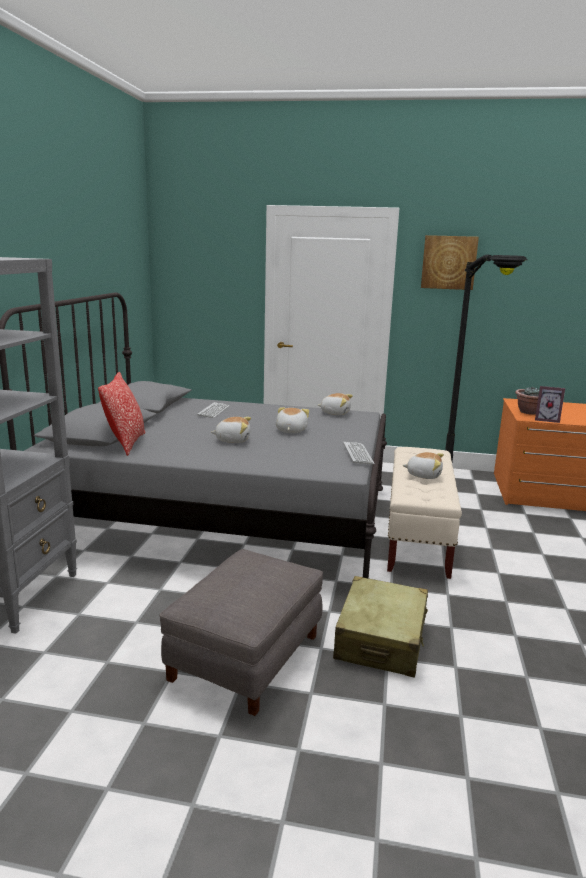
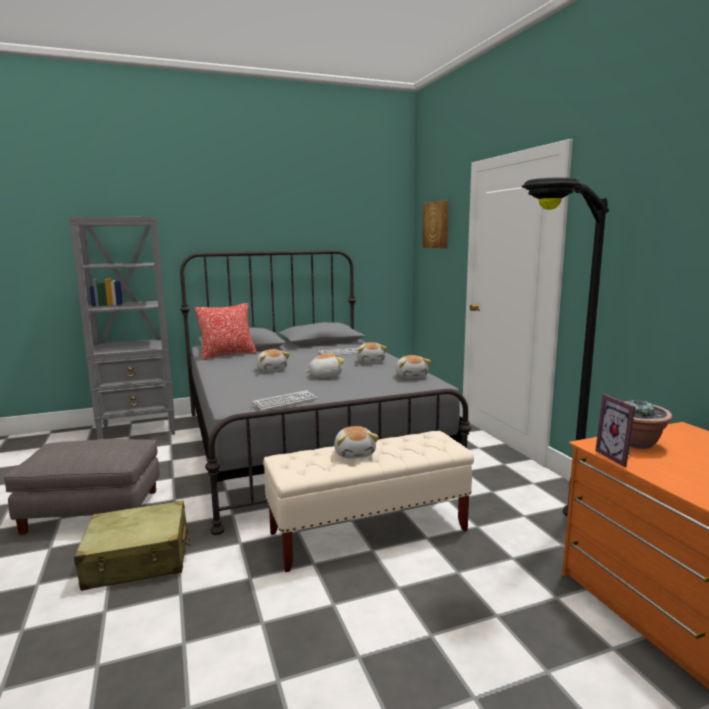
camera: 60 degrees right, 5 degrees down
picture [421,235,479,290] -> picture moved to [422,200,448,248]
none -> plush toy [357,342,387,363]

